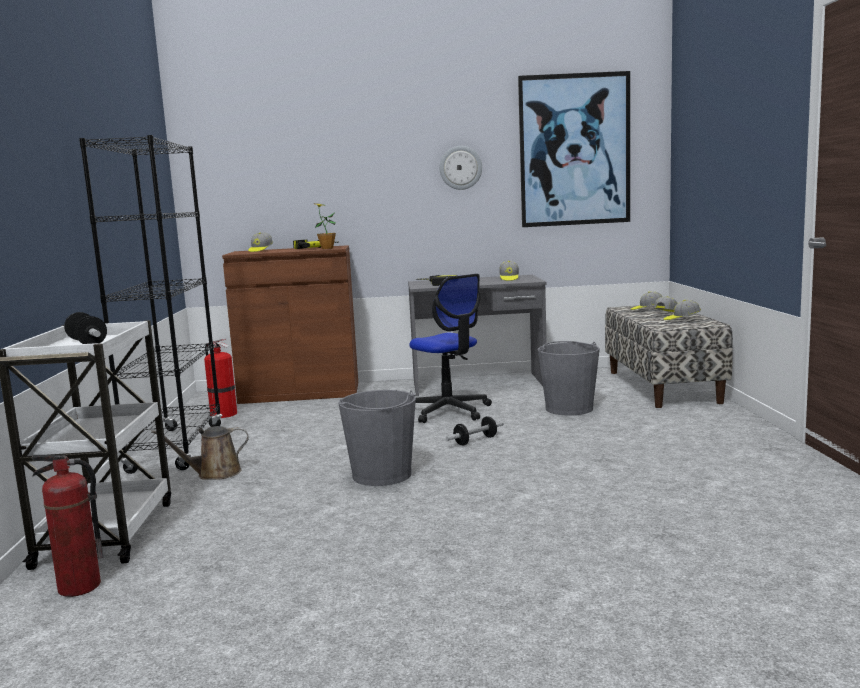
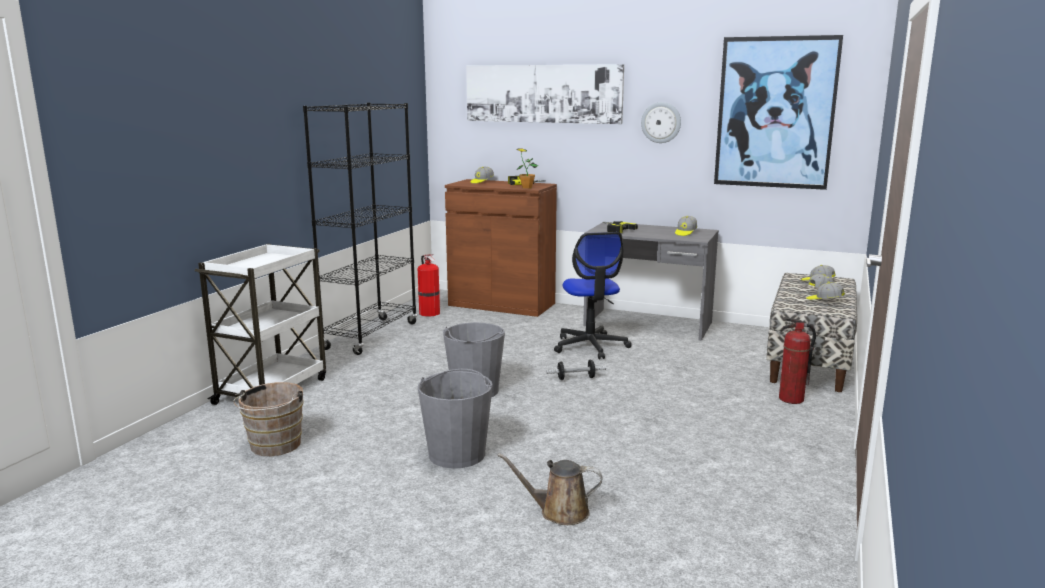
camera: 25 degrees right, 5 degrees up
fire extinguisher [32,455,103,597] -> fire extinguisher moved to [779,317,816,404]
dumbbell [64,312,107,344] -> none
brown watering can [151,426,249,480] -> brown watering can moved to [497,453,603,525]
grey bucket [538,341,600,416] -> grey bucket moved to [418,369,493,468]
none -> brown bucket [233,382,304,456]
none -> picture [466,64,624,124]

